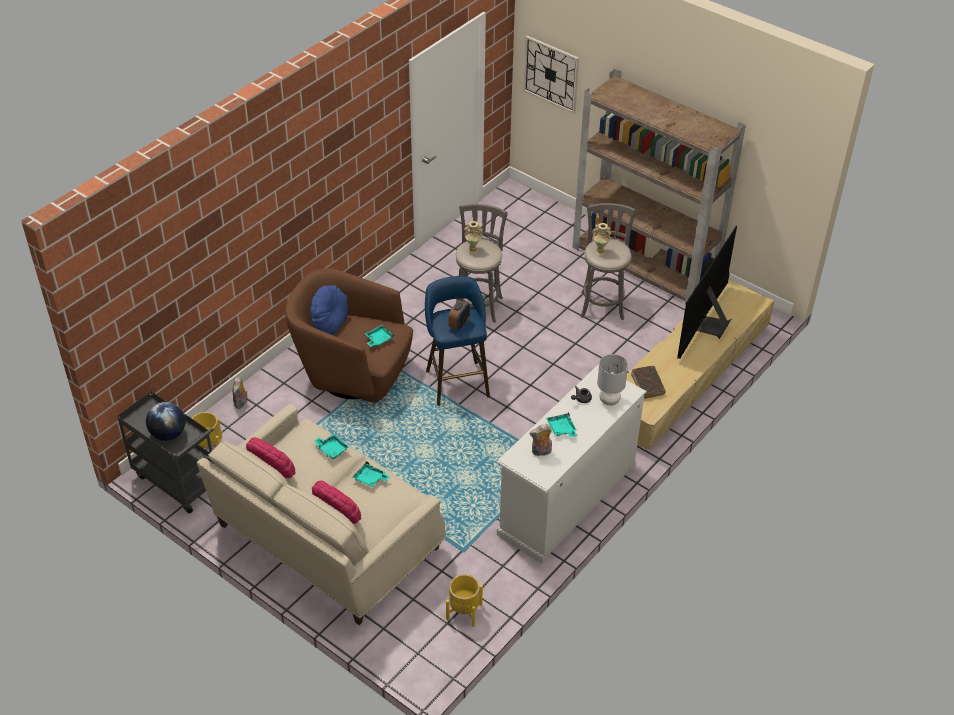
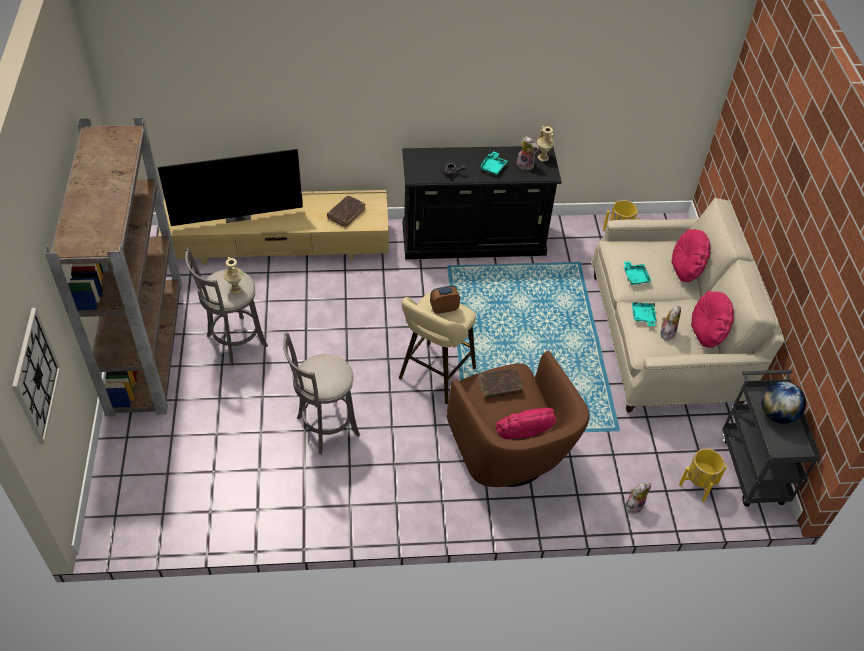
camera: 135 degrees left, 5 degrees up
blue pillow [310,285,348,335] -> pink pillow [496,408,557,439]
turquoise tray [365,325,395,347] -> brown book [478,368,524,399]
blue stool [425,276,490,406] -> beige stool [399,291,476,404]
beige vase [464,221,483,254] -> beige vase moved to [537,126,555,161]
white cabinet [496,365,647,564] -> black cabinet [402,146,562,259]
grey table lamp [597,354,628,406] -> none
none -> plush toy [660,305,681,341]

